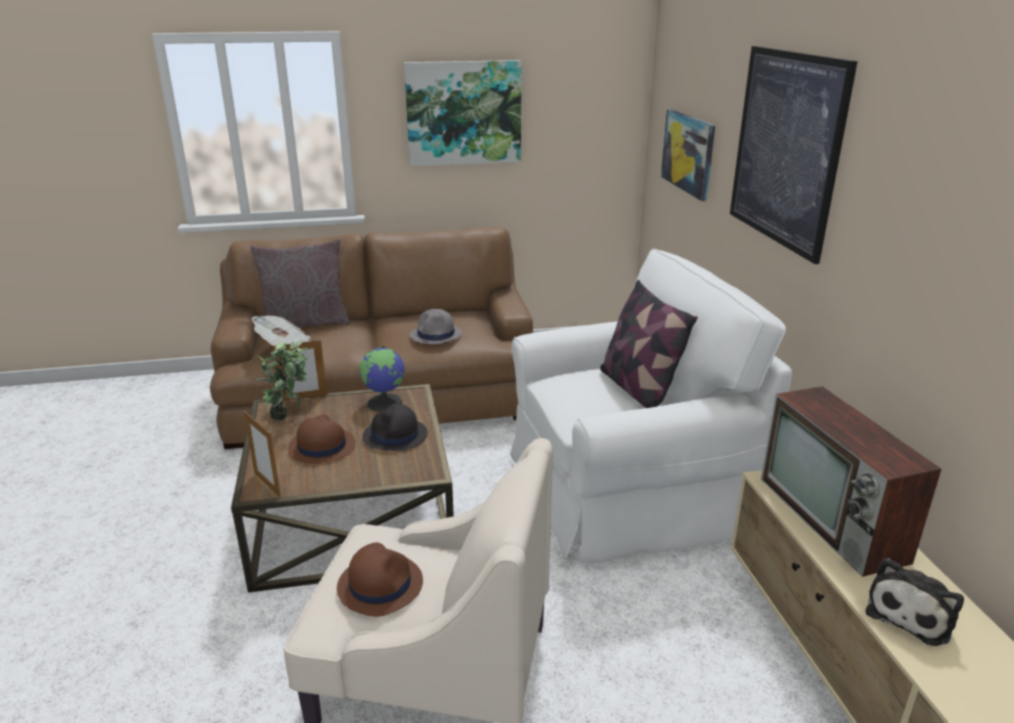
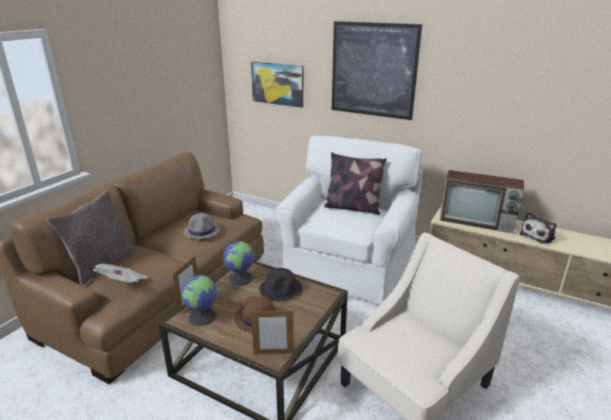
camera: 50 degrees left, 0 degrees up
potted plant [256,340,309,420] -> globe [181,275,218,326]
brown hat [337,542,423,617] -> none
picture [404,60,521,166] -> none
plush toy [866,558,964,646] -> plush toy turned 60 degrees clockwise [519,212,557,244]

